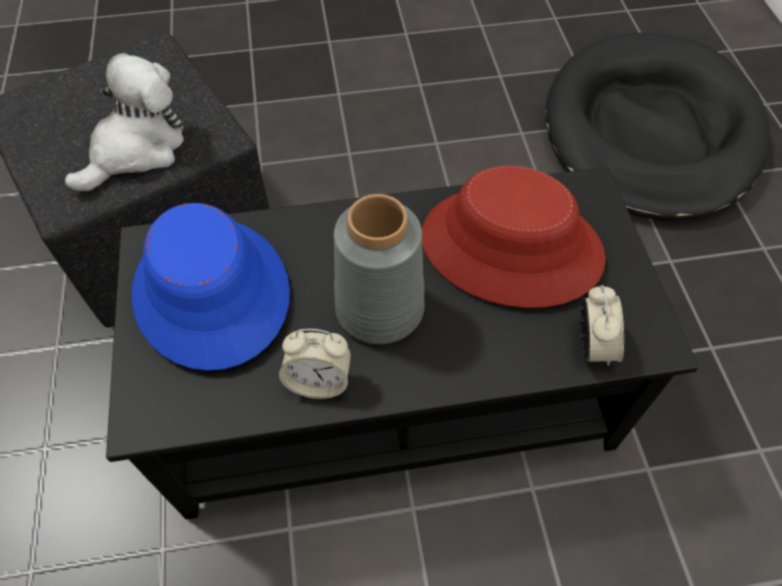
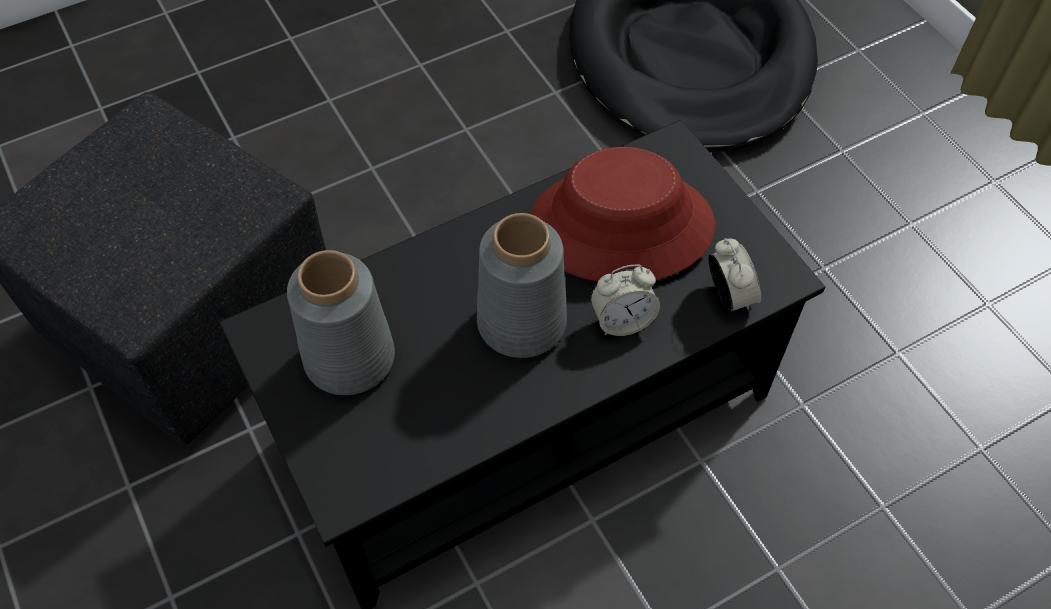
camera: 20 degrees left, 0 degrees up
plush toy [65,53,184,191] -> none
blue hat [132,203,290,371] -> grey vase [287,250,395,395]
alarm clock [279,329,351,399] -> alarm clock moved to [590,265,660,336]

